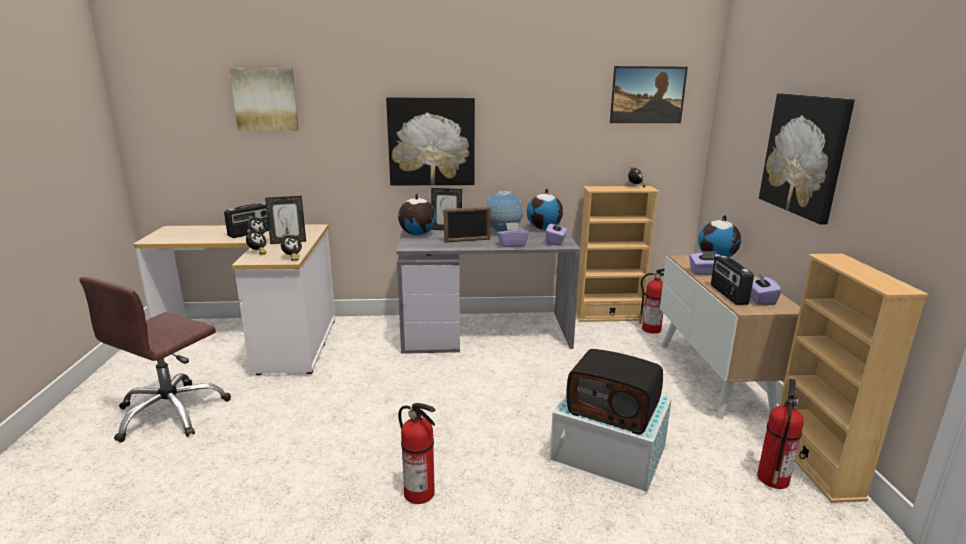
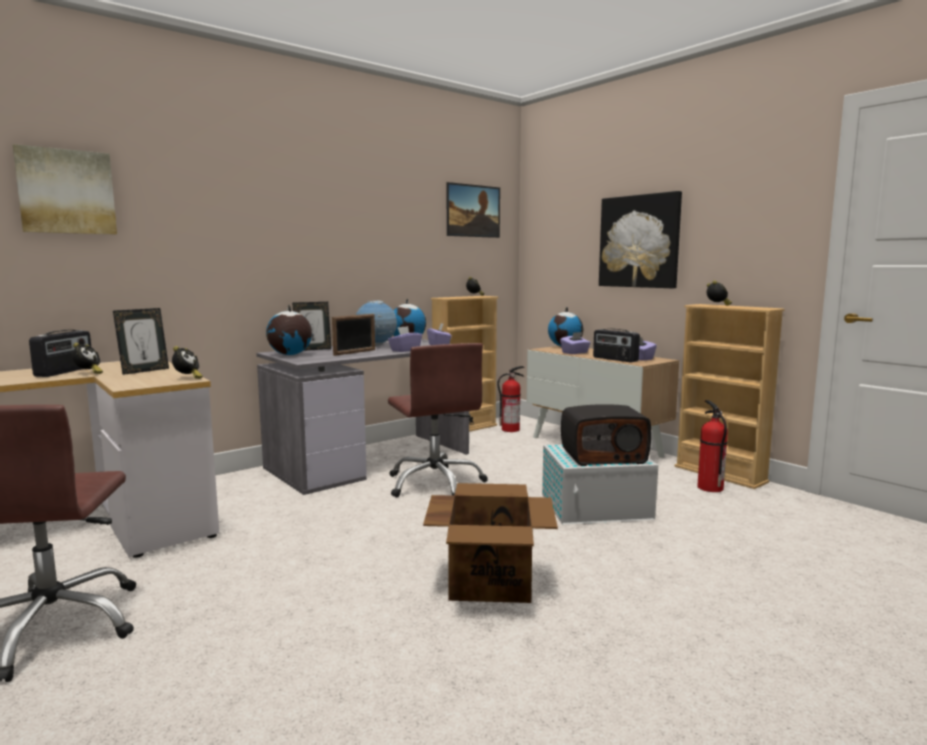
camera: 35 degrees left, 10 degrees down
alarm clock [246,229,267,254] -> alarm clock moved to [707,280,732,306]
picture [386,97,475,186] -> none
fire extinguisher [398,403,436,504] -> cardboard box [423,483,558,603]
none -> brown office chair [388,343,488,497]

